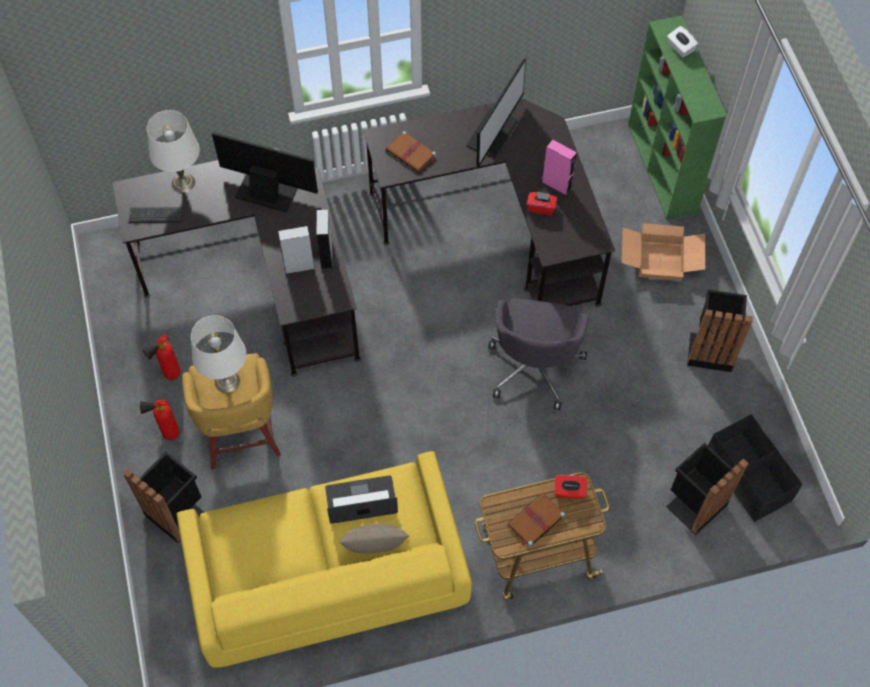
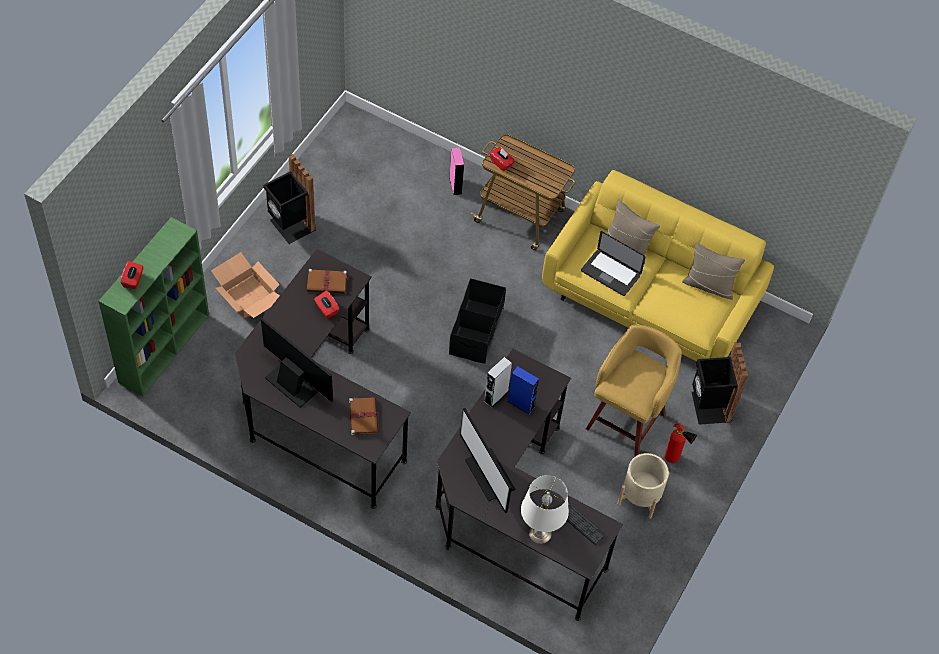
camera: 140 degrees left, 5 degrees down
fire extinguisher [143,334,181,380] -> beige planter [617,453,670,519]
white table lamp [191,315,246,393] -> none
grey speaker [278,226,315,274] -> blue speaker [507,366,539,414]
monitor [466,58,526,167] -> monitor turned 60 degrees clockwise [261,318,333,408]
grey office chair [488,299,589,410] -> none
brown book [507,492,565,548] -> brown book moved to [307,269,350,293]
pink speaker [542,139,577,196] -> pink speaker moved to [449,148,464,195]
black trash can [666,443,749,535] -> none
white tissue box [667,26,698,58] -> red tissue box [120,261,143,289]
black storage box [708,414,802,522] -> black storage box moved to [449,278,506,364]
none -> beige pillow [682,243,745,300]

